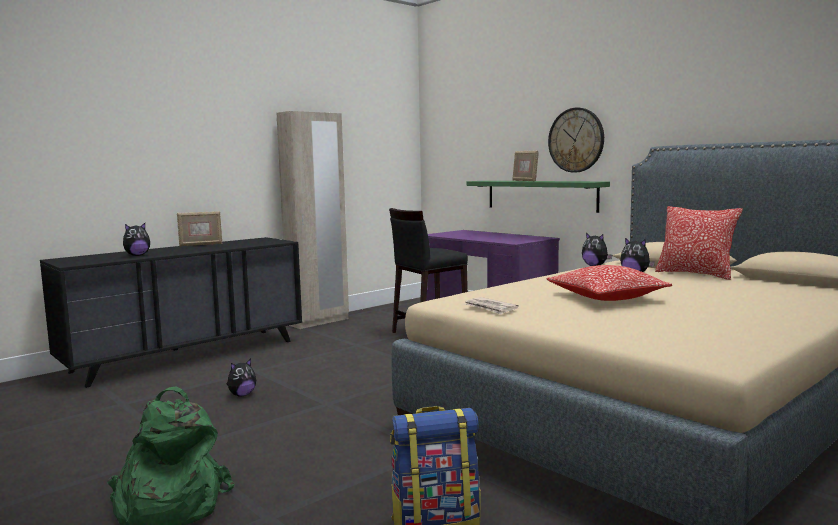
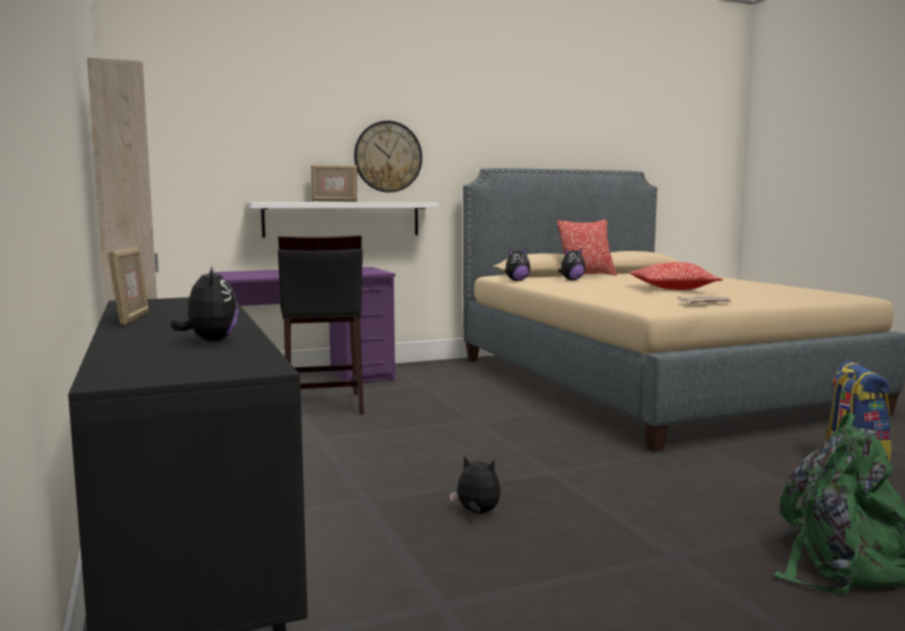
camera: 70 degrees left, 0 degrees up
plush toy [227,359,256,397] -> plush toy turned 45 degrees counterclockwise [450,456,501,514]
green shelf [466,181,610,213] -> white shelf [247,202,439,238]

